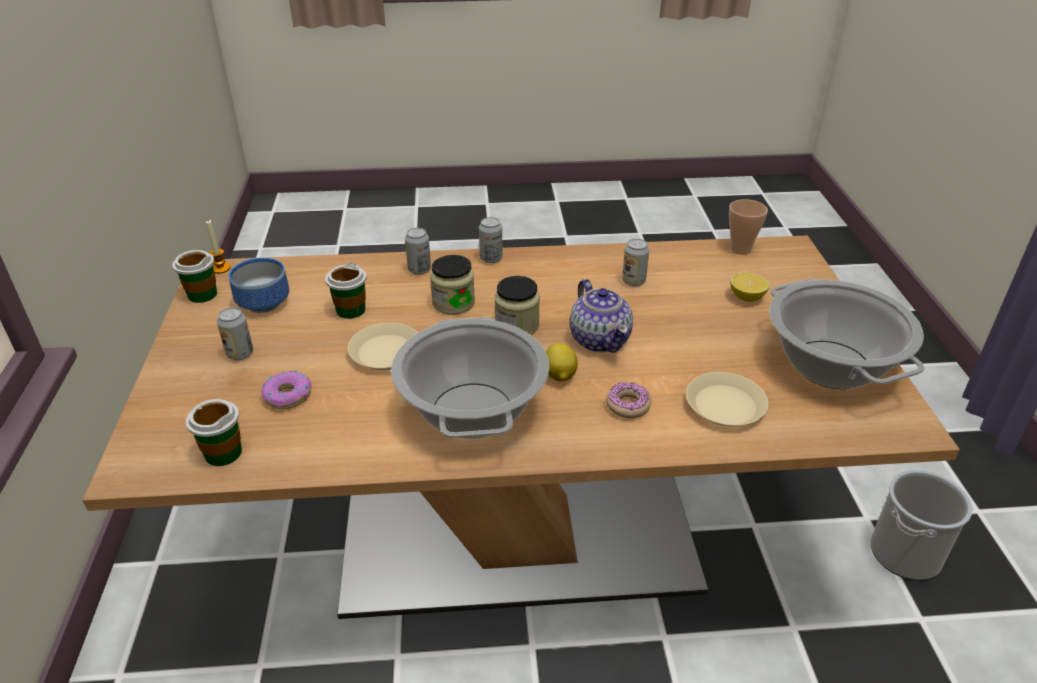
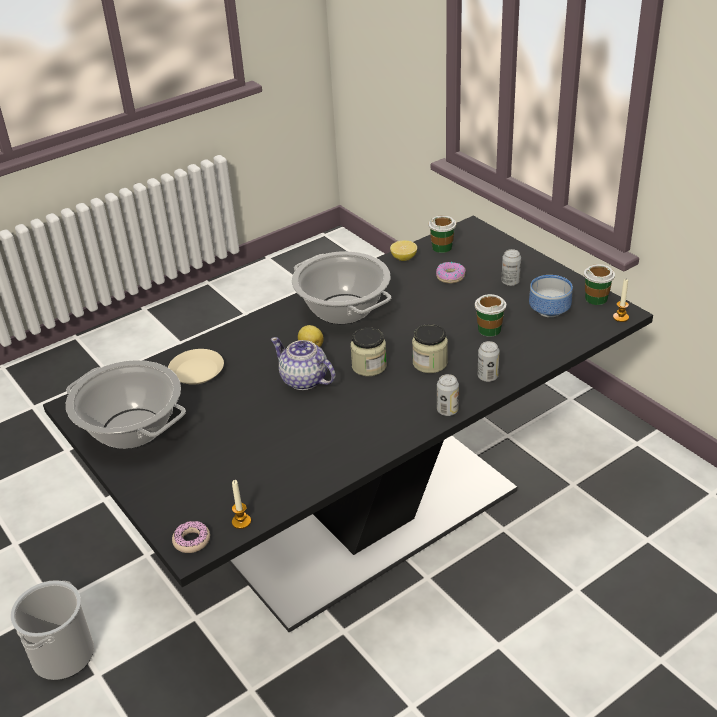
camera: 150 degrees right, 0 degrees up
beige dining table [82,235,960,619] -> black dining table [43,216,653,633]
beige plate [347,323,419,370] -> none
donut [606,382,651,418] -> donut moved to [172,521,210,553]
can [622,239,649,286] -> none
cup [729,199,768,255] -> candle [232,480,251,529]
lemon [730,272,770,302] -> lemon moved to [390,240,417,261]

